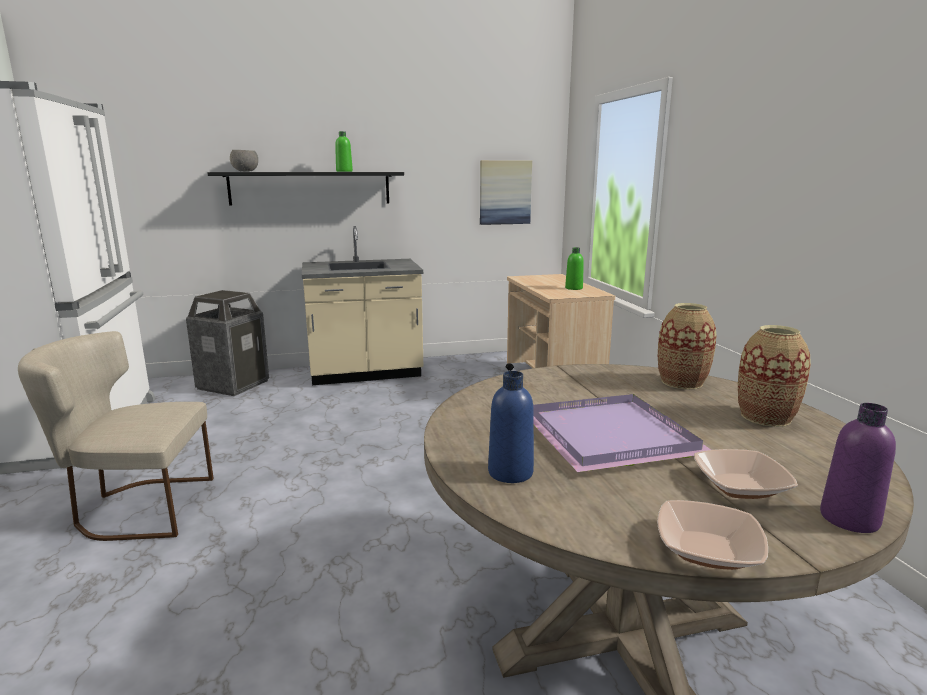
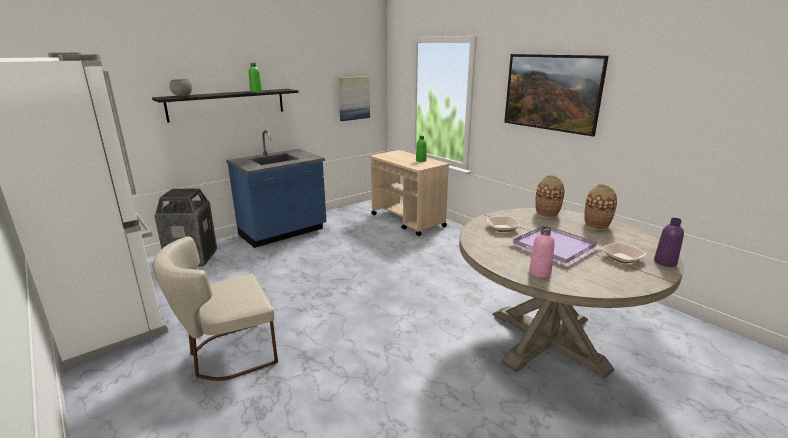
camera: 25 degrees left, 5 degrees up
beige counter [302,226,423,385] -> blue counter [226,130,327,248]
blue bottle [488,371,534,483] -> pink bottle [529,226,555,278]
bowl [657,500,768,570] -> bowl moved to [487,216,520,232]
none -> picture [504,54,609,137]

